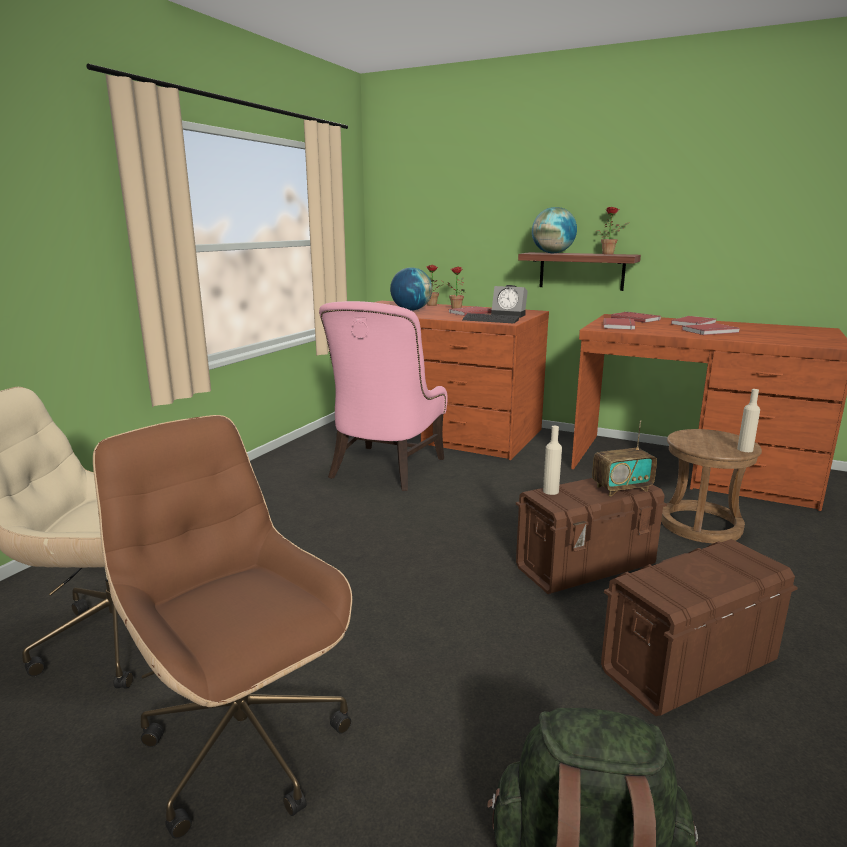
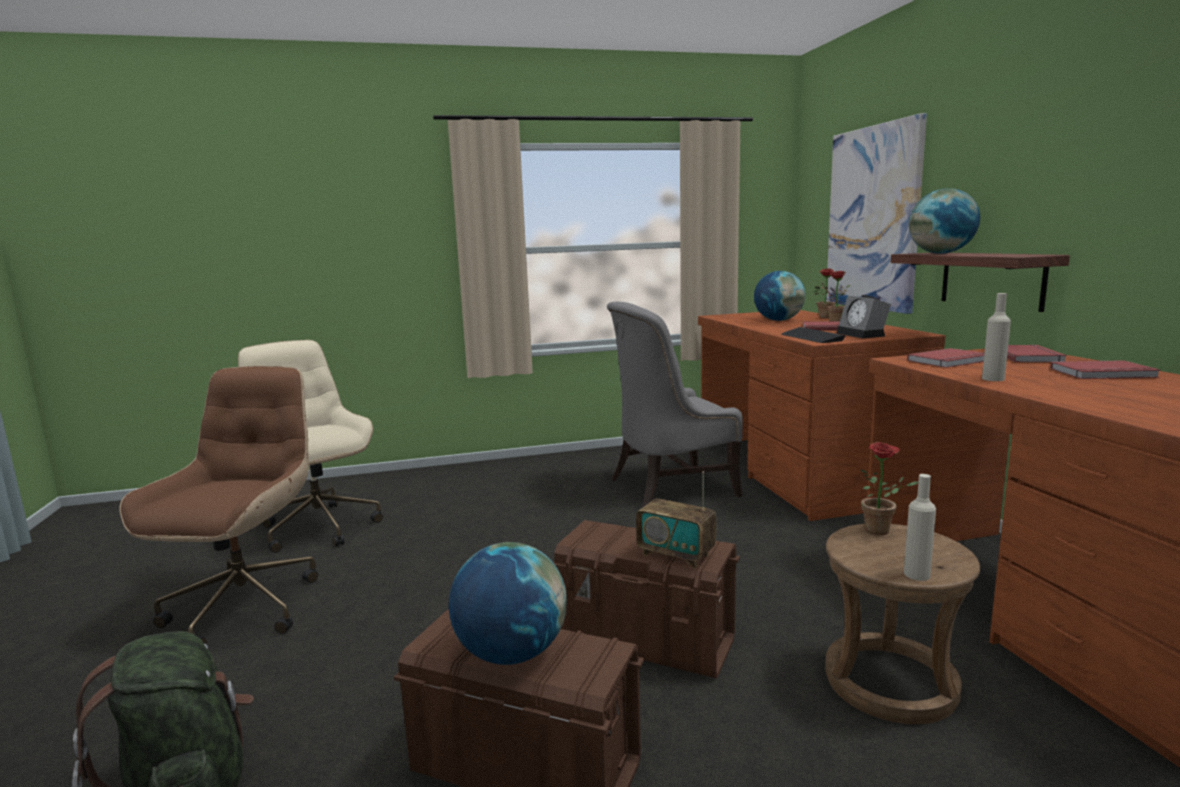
camera: 50 degrees right, 5 degrees down
pink chair [319,301,448,491] -> grey chair [607,302,743,508]
beige bottle [543,426,562,495] -> beige bottle moved to [982,293,1011,381]
potted plant [596,207,630,254] -> potted plant moved to [861,442,919,535]
red book [682,323,740,335] -> none
none -> globe [449,542,567,665]
none -> picture [826,113,927,314]

